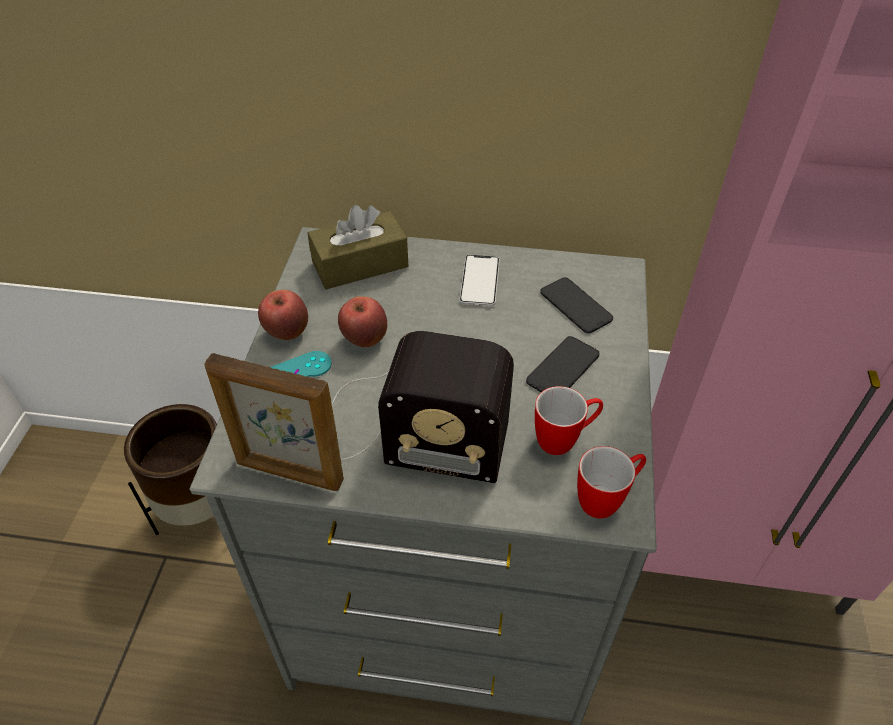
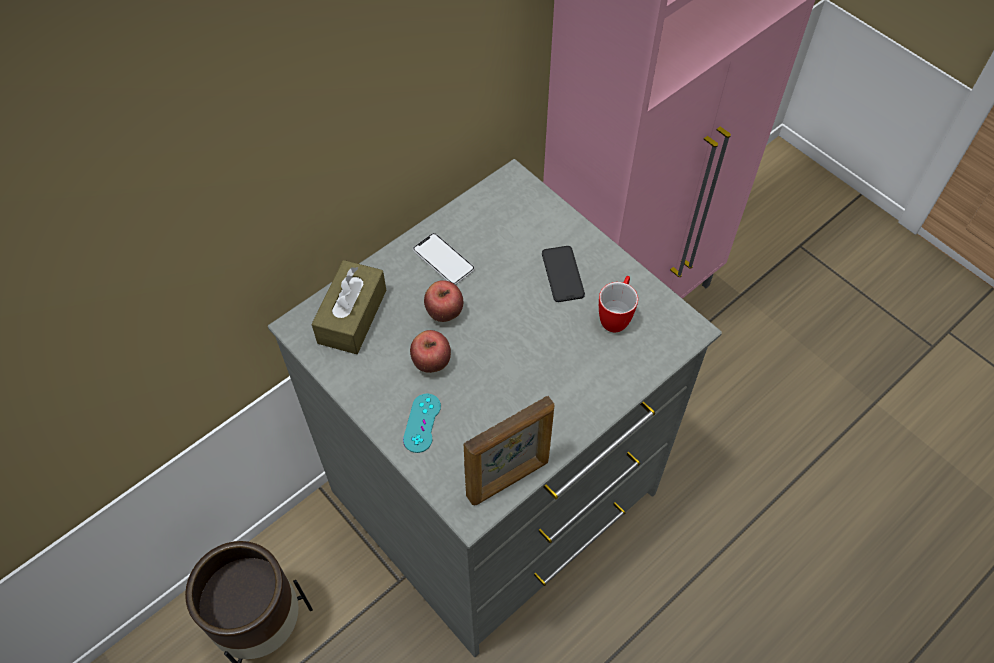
camera: 50 degrees left, 10 degrees up
apple [258,290,308,340] -> apple moved to [424,280,463,322]
radio [332,331,514,483] -> none
phone [540,277,613,333] -> none
mug [577,446,646,519] -> none

